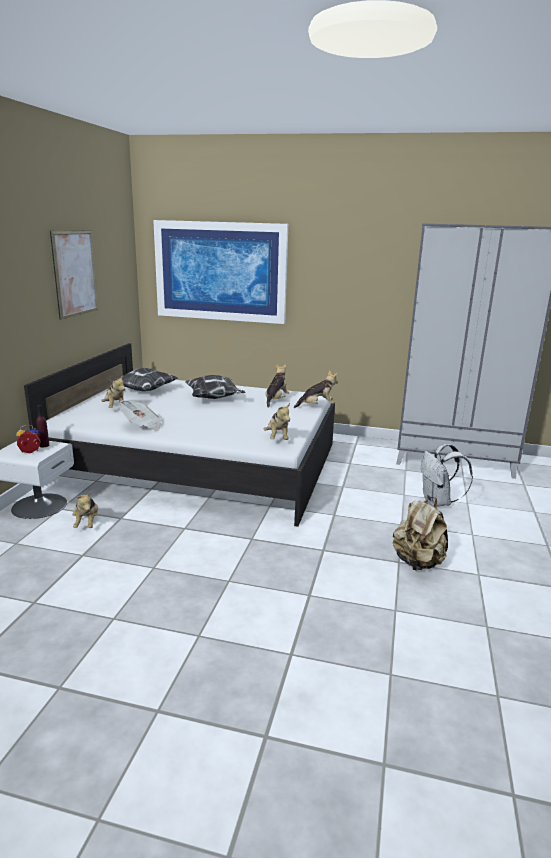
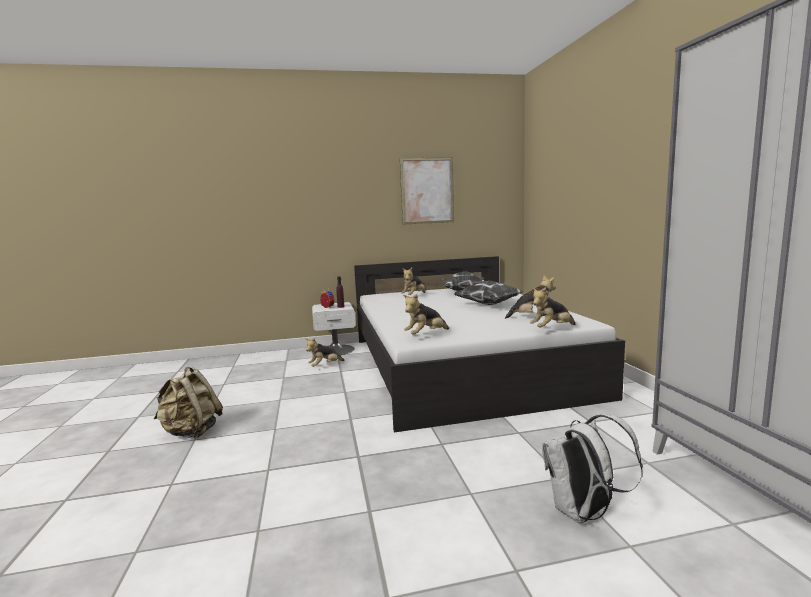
camera: 65 degrees right, 10 degrees down
newspaper [120,400,162,431] -> none
picture [153,220,288,324] -> none
plush toy [294,370,338,408] -> plush toy turned 105 degrees clockwise [530,287,575,327]
beige backpack [393,497,448,571] -> beige backpack moved to [154,367,223,439]

